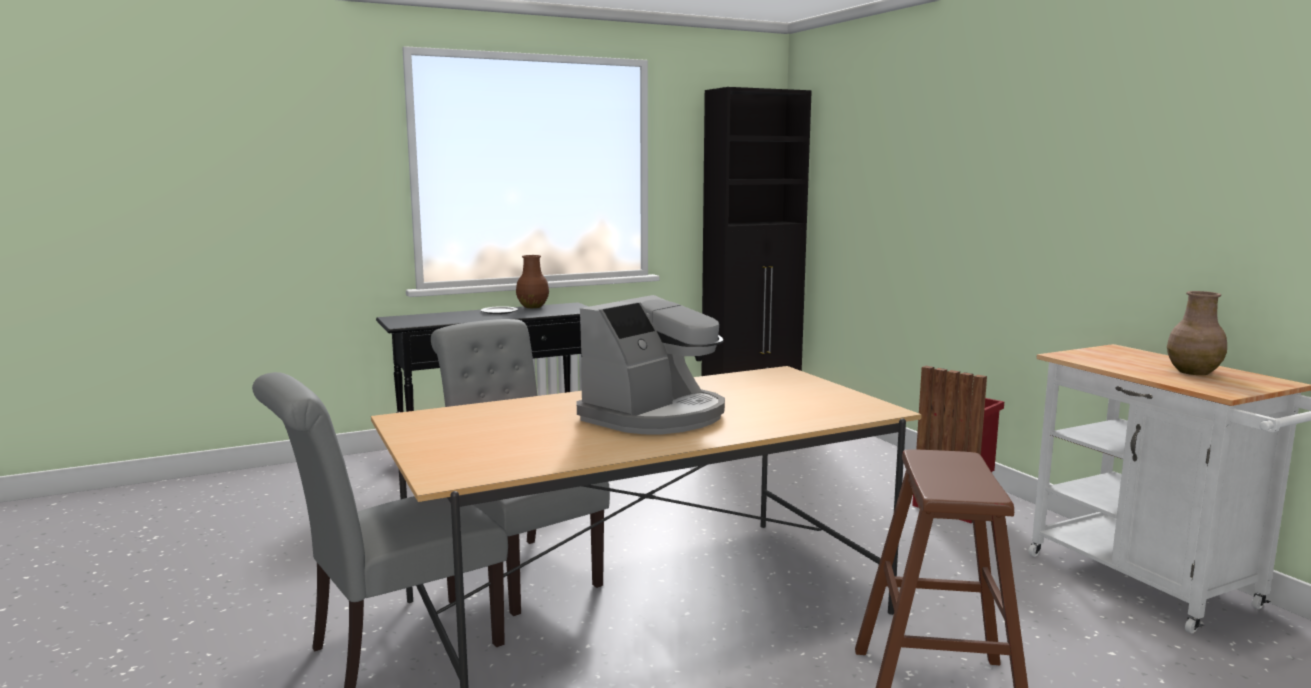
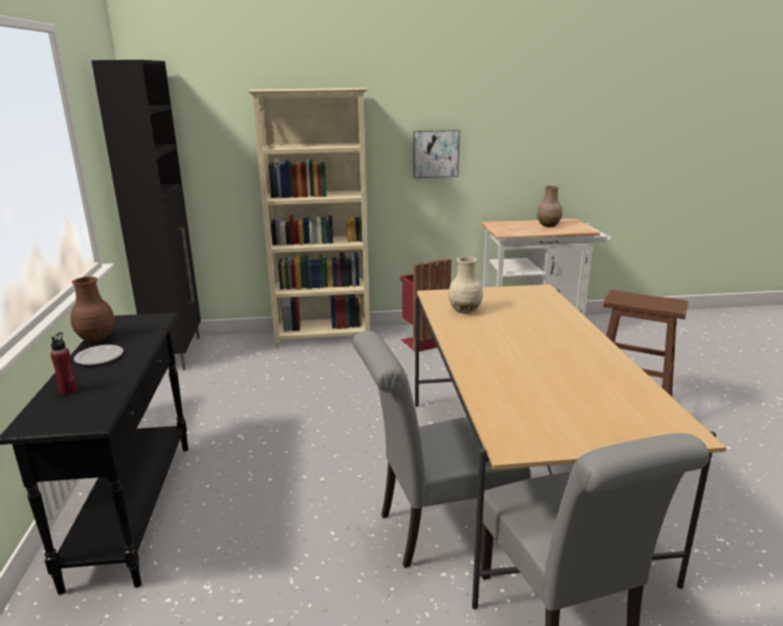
camera: 70 degrees left, 10 degrees up
coffee machine [577,295,725,435] -> none
none -> red bottle [50,332,78,395]
none -> beige bookcase [248,88,370,348]
none -> picture [414,130,460,178]
none -> beige vase [448,257,483,314]

